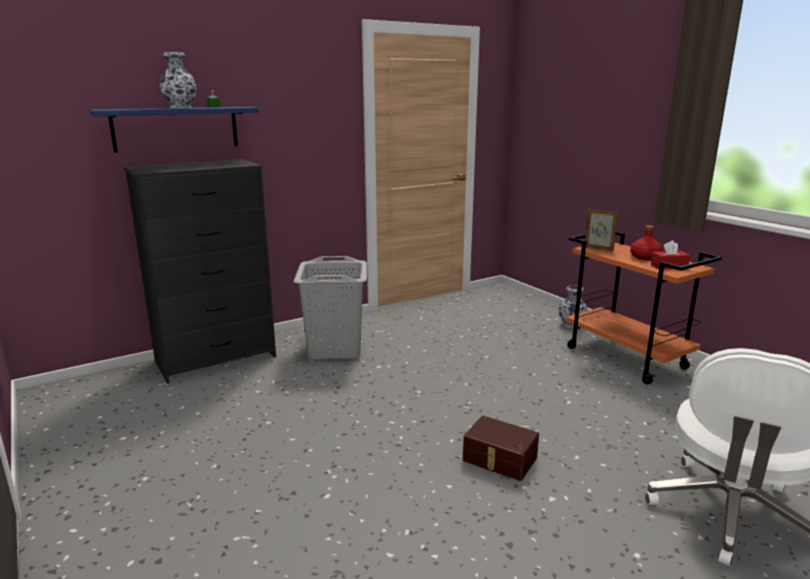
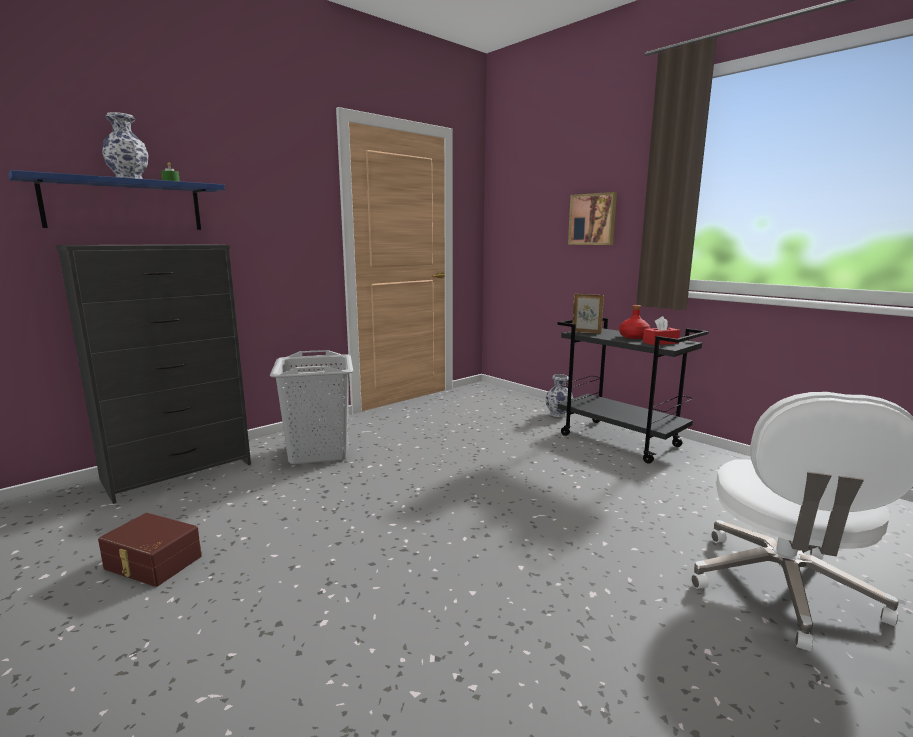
camera: 10 degrees left, 5 degrees down
brown storage box [463,416,539,481] -> brown storage box moved to [98,513,202,587]
orange cart [566,232,722,385] -> black cart [557,318,709,464]
none -> picture [568,192,617,245]

